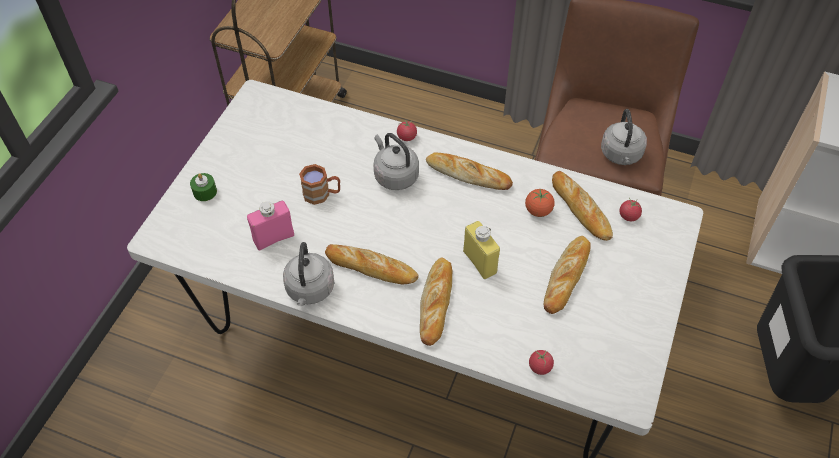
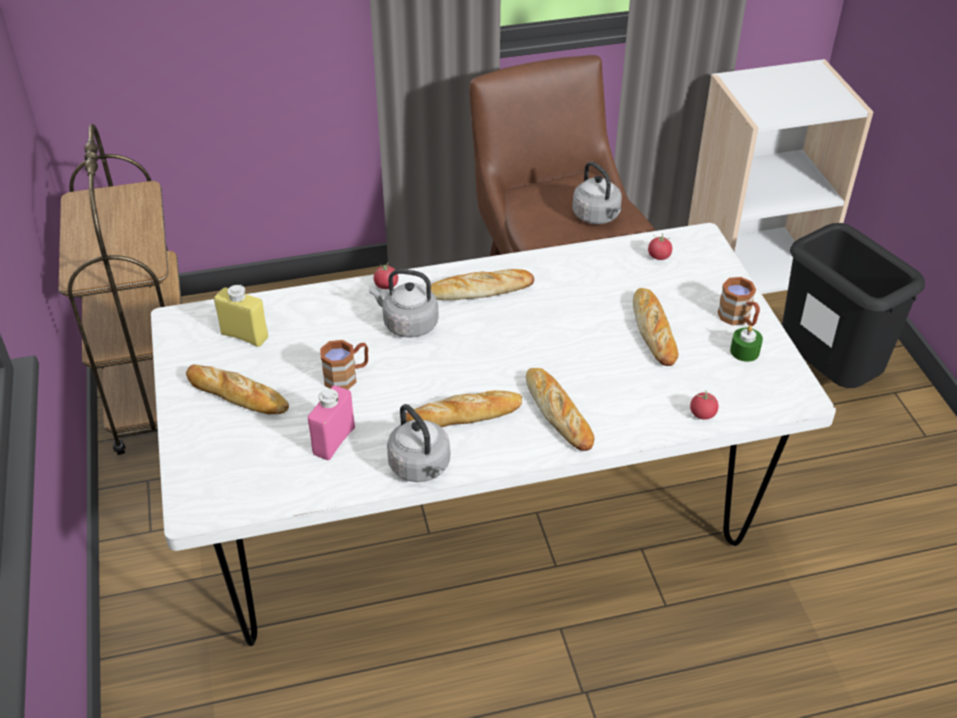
camera: 35 degrees left, 10 degrees down
green candle [190,173,217,201] -> green candle moved to [730,325,763,362]
yellow bottle [463,221,500,279] -> yellow bottle moved to [214,285,268,347]
tomato [525,189,555,217] -> none
bread [552,171,613,241] -> bread moved to [186,364,289,414]
none -> brown mug [718,277,760,326]

